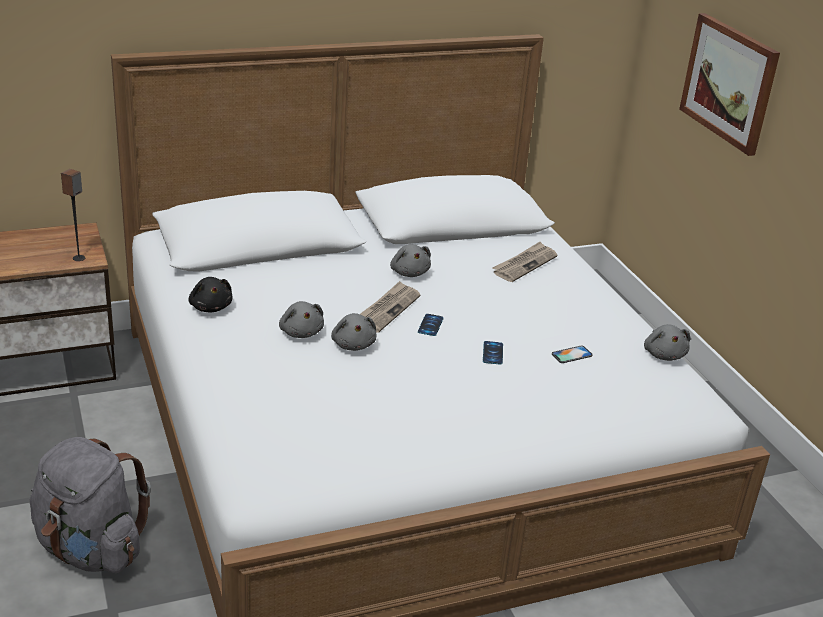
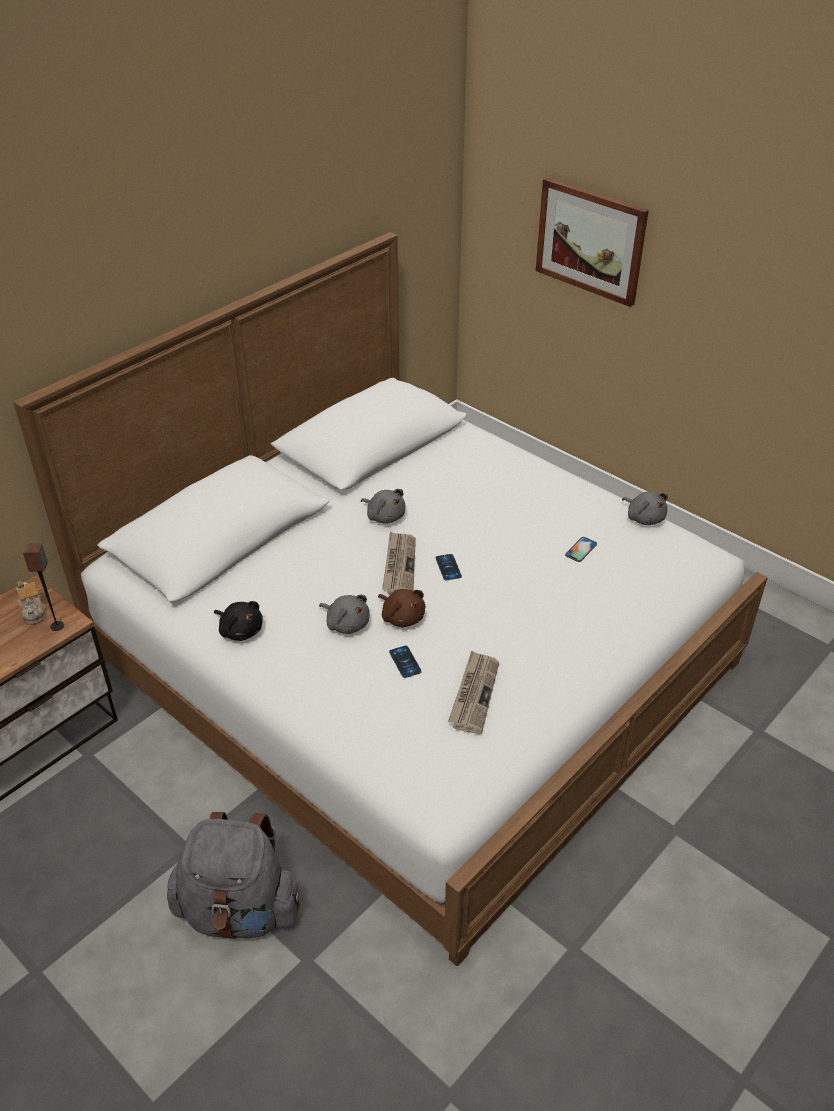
camera: 25 degrees left, 10 degrees up
grey plush toy [331,313,376,351] -> brown plush toy [378,589,425,627]
phone [483,341,503,365] -> phone moved to [389,645,422,678]
newspaper [492,242,557,282] -> newspaper moved to [448,650,499,734]
none -> teapot [16,581,46,625]

